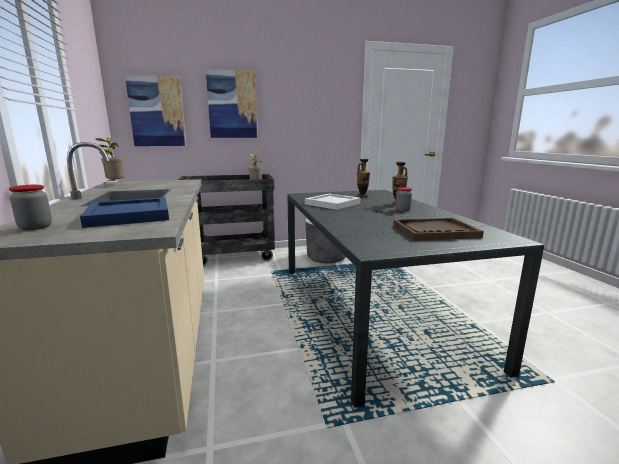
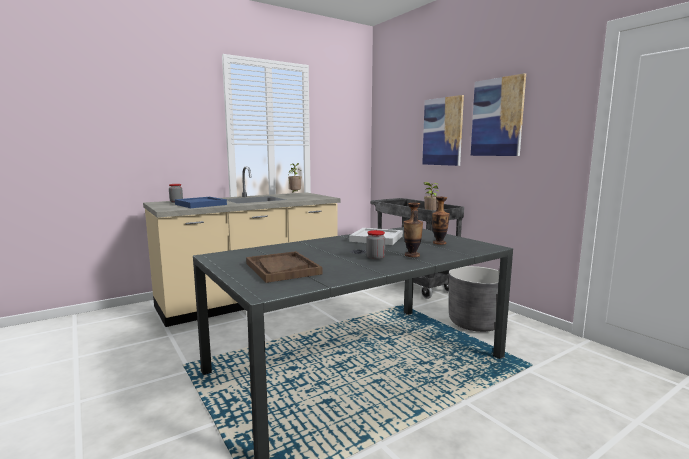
camera: 70 degrees right, 5 degrees down
picture [125,75,186,146] -> picture moved to [471,73,526,156]

